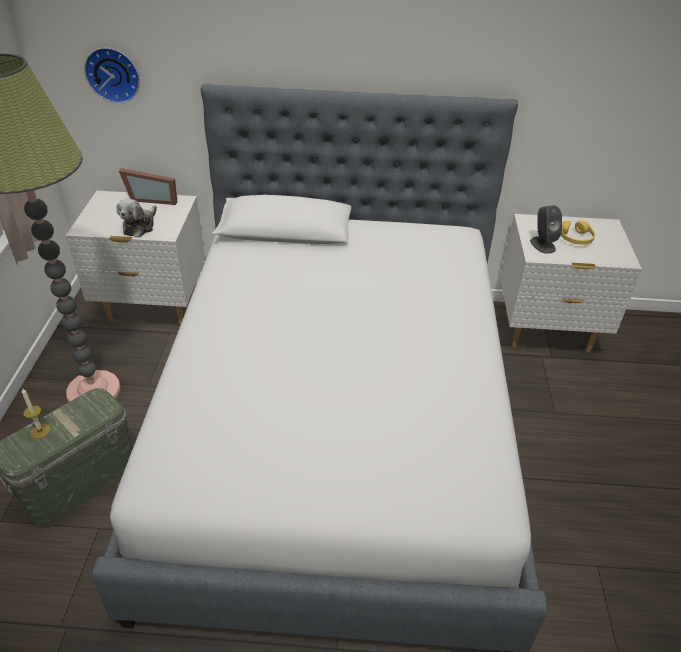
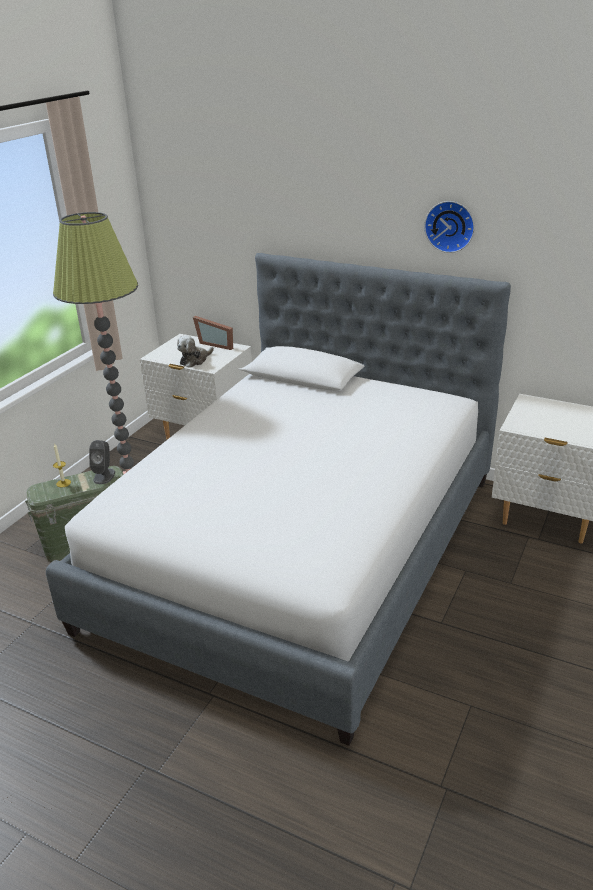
camera: 25 degrees right, 10 degrees down
wall clock [84,48,140,103] -> wall clock moved to [424,201,475,253]
grey speaker [530,205,562,254] -> grey speaker moved to [89,440,115,484]
yellow headphones [561,221,595,244] -> none

